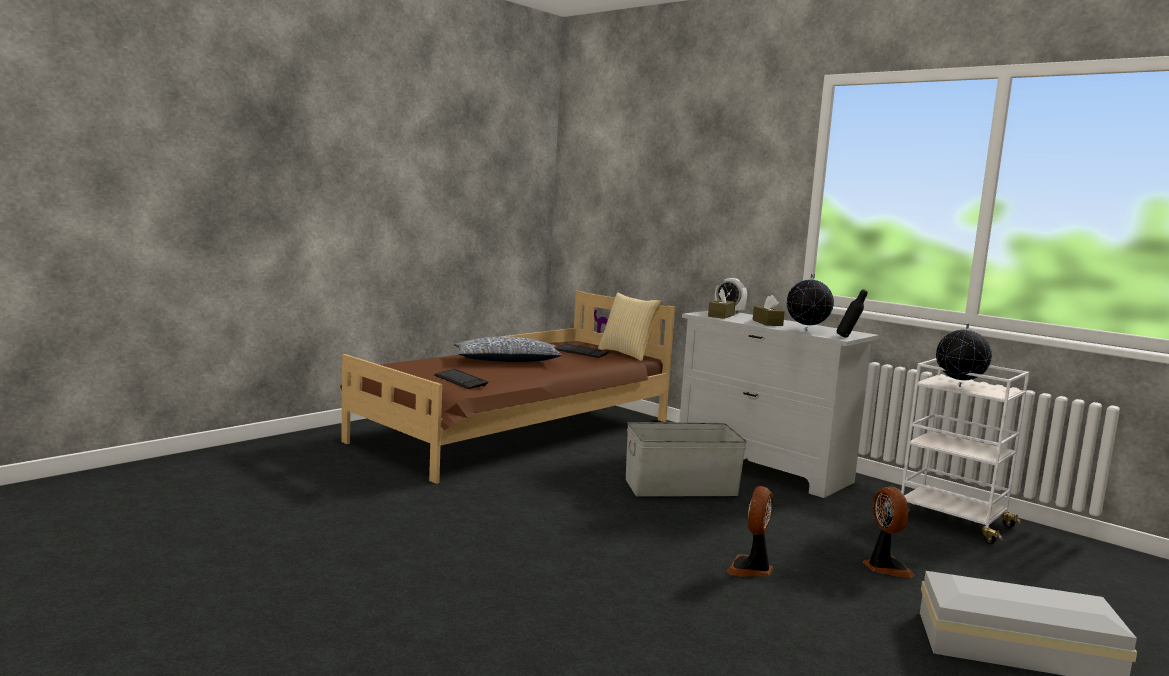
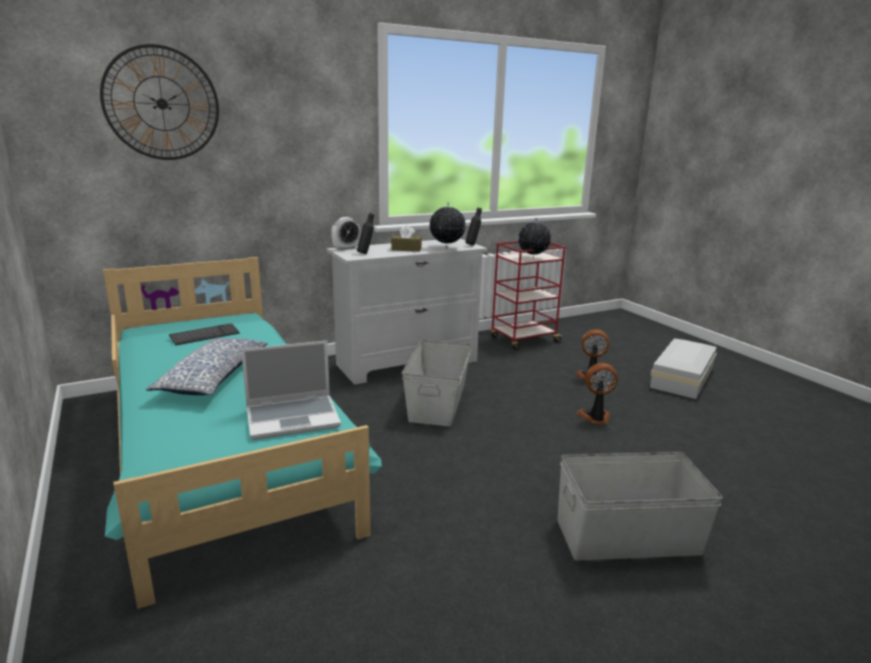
camera: 70 degrees left, 10 degrees up
brown bed [340,291,675,484] -> turquoise bed [103,257,382,609]
keyboard [434,369,488,389] -> laptop [241,341,341,440]
pillow [598,293,662,361] -> none
brown tissue box [708,288,735,319] -> black bottle [357,213,374,254]
fan [727,486,773,577] -> fan turned 135 degrees clockwise [577,363,618,424]
white cart [901,358,1029,544] -> red cart [490,241,565,350]
none -> wall clock [100,44,219,160]
none -> grey storage box [557,452,723,560]

